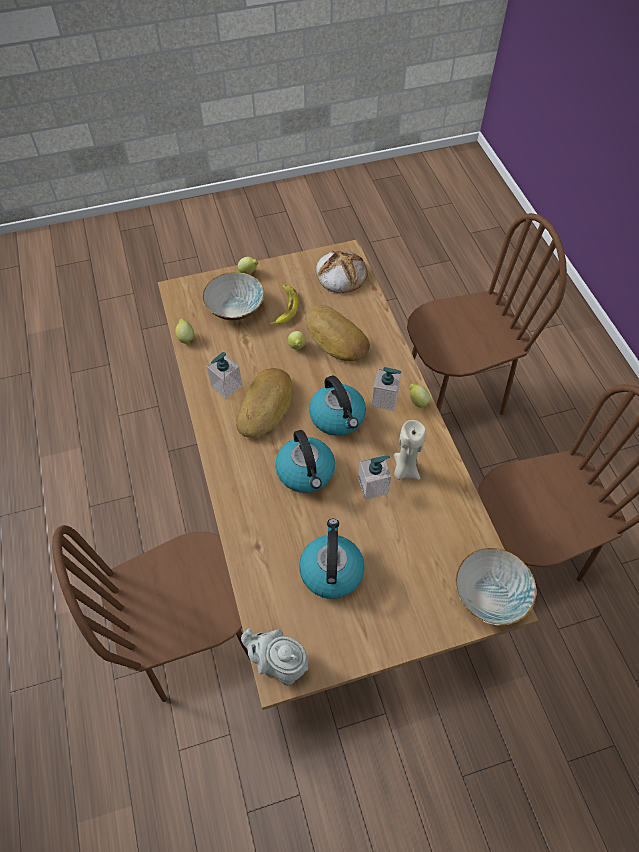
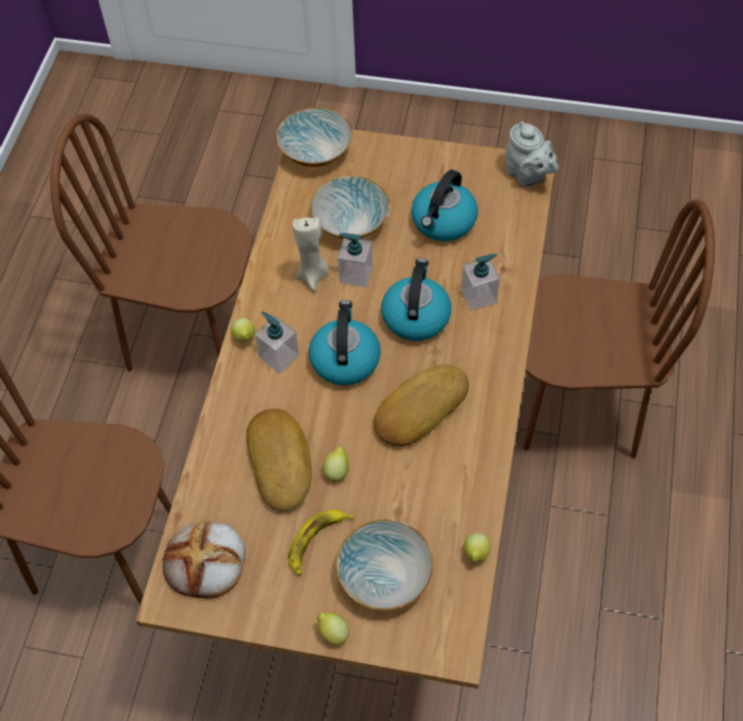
camera: 150 degrees left, 0 degrees up
soap dispenser [207,352,242,399] -> soap dispenser moved to [461,254,500,311]
none -> bowl [310,176,390,239]

